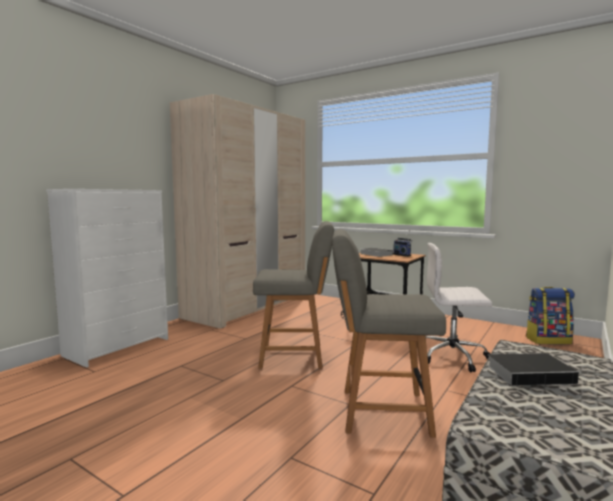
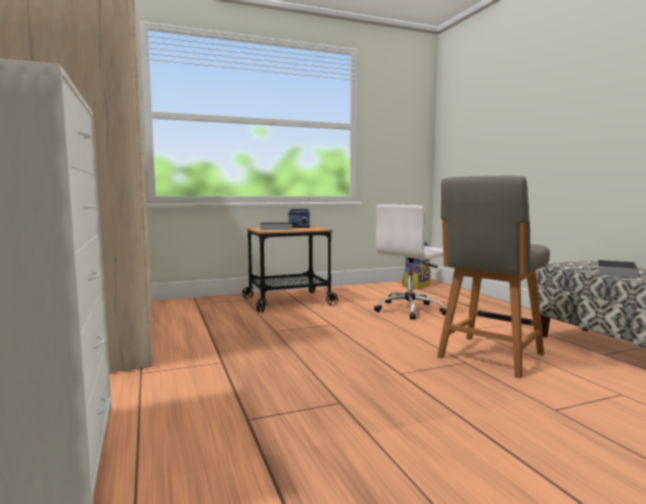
camera: 55 degrees left, 0 degrees up
grey chair [253,221,334,369] -> none

